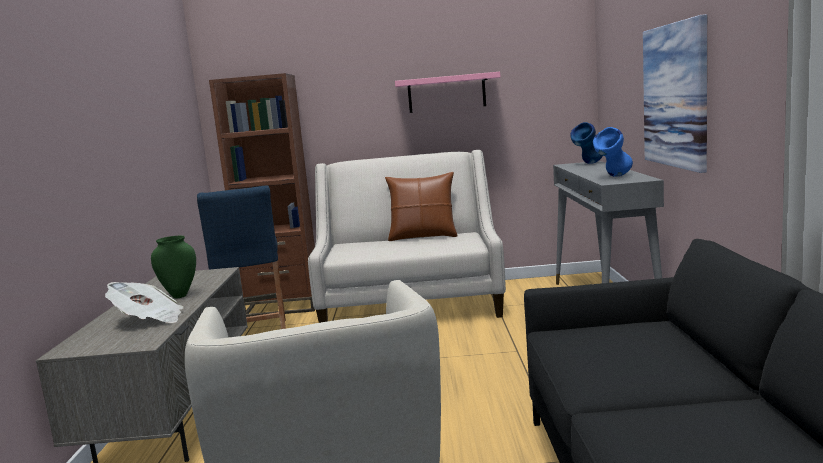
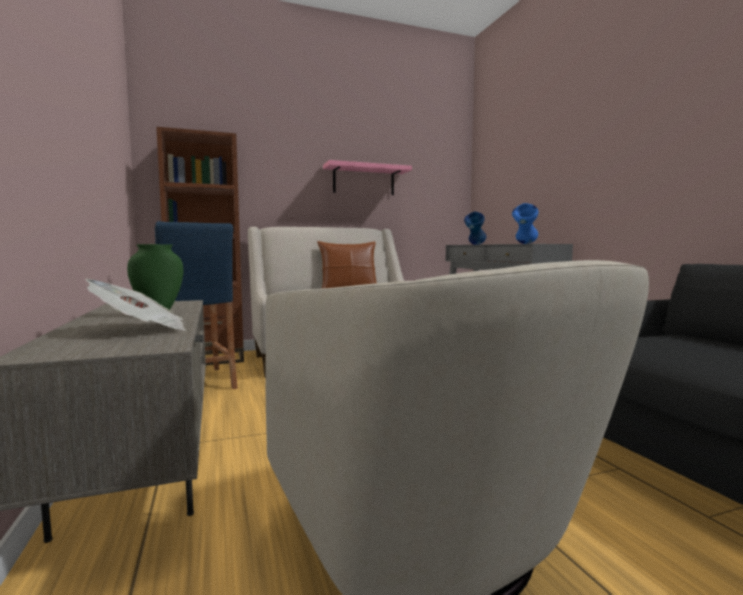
camera: 20 degrees left, 5 degrees down
picture [643,14,707,173] -> none

